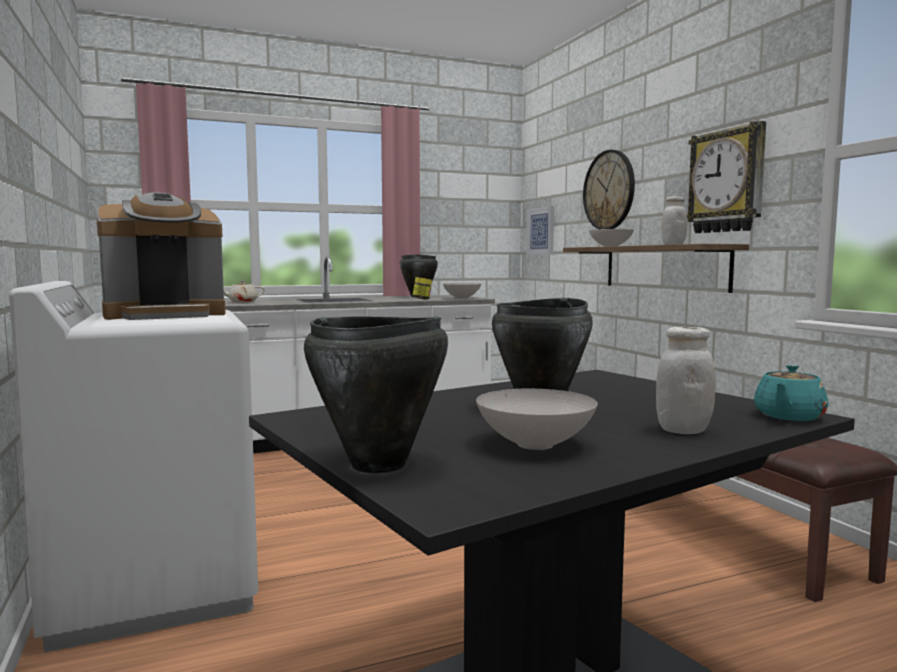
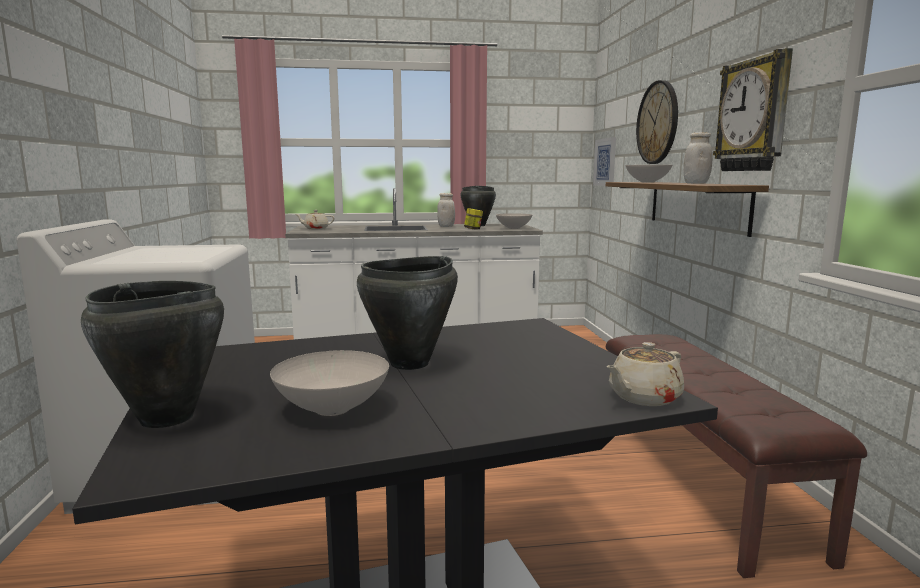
camera: 15 degrees right, 5 degrees up
coffee machine [96,192,225,320] -> none
white jar [656,327,716,434] -> white jar moved to [437,193,455,227]
turquoise teapot [754,364,829,421] -> beige teapot [606,342,684,406]

